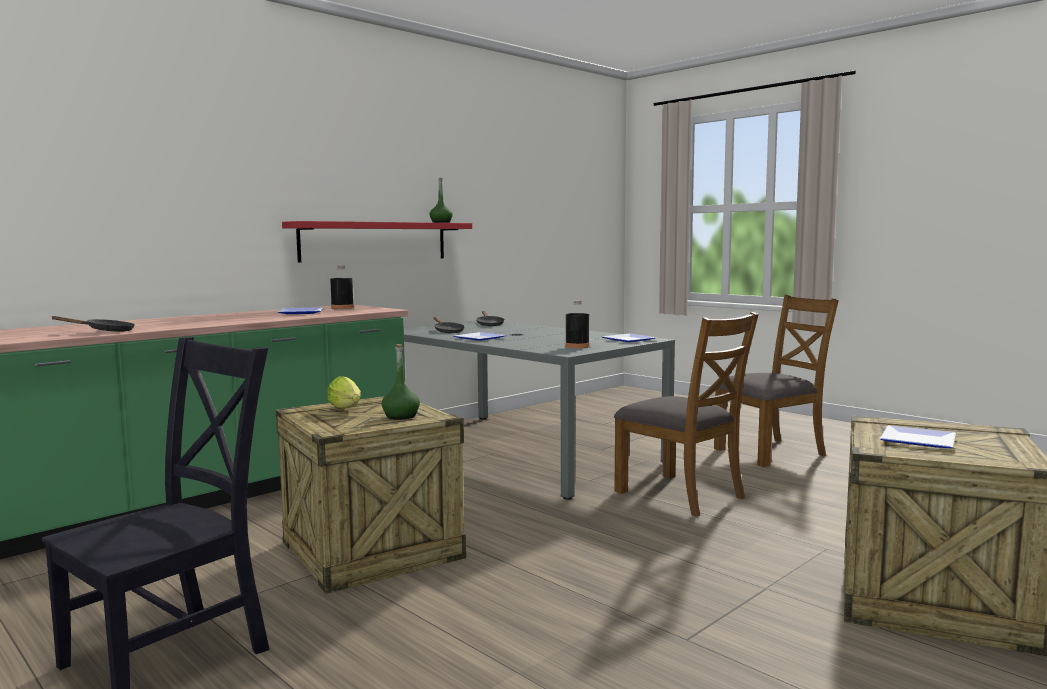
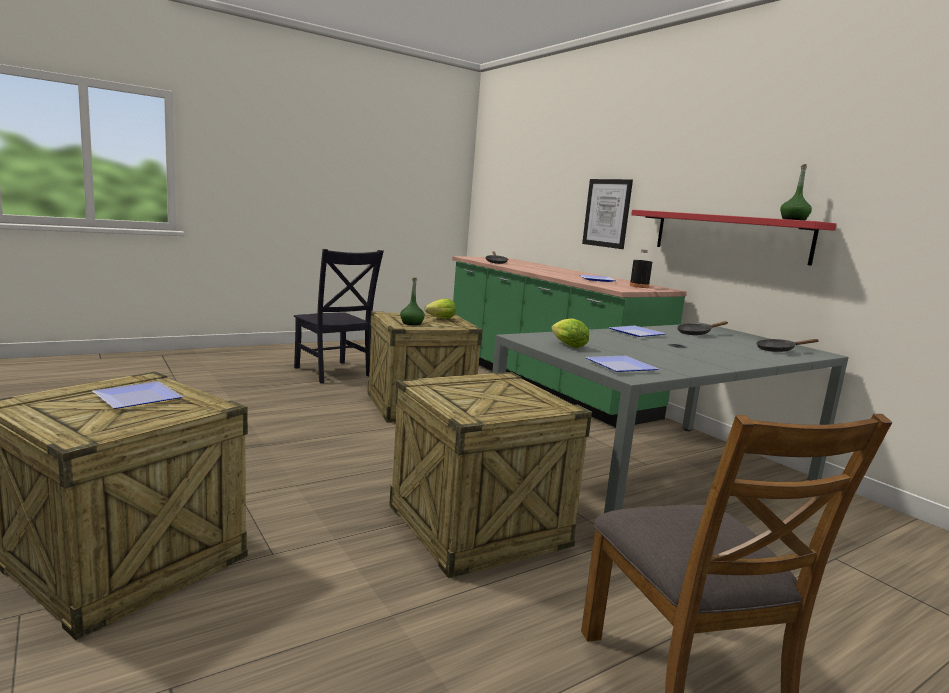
camera: 100 degrees right, 5 degrees up
black bottle [565,300,589,348] -> lettuce [551,318,589,348]
brown chair [614,312,759,517] -> crate [389,372,592,578]
none -> picture [582,179,633,249]

